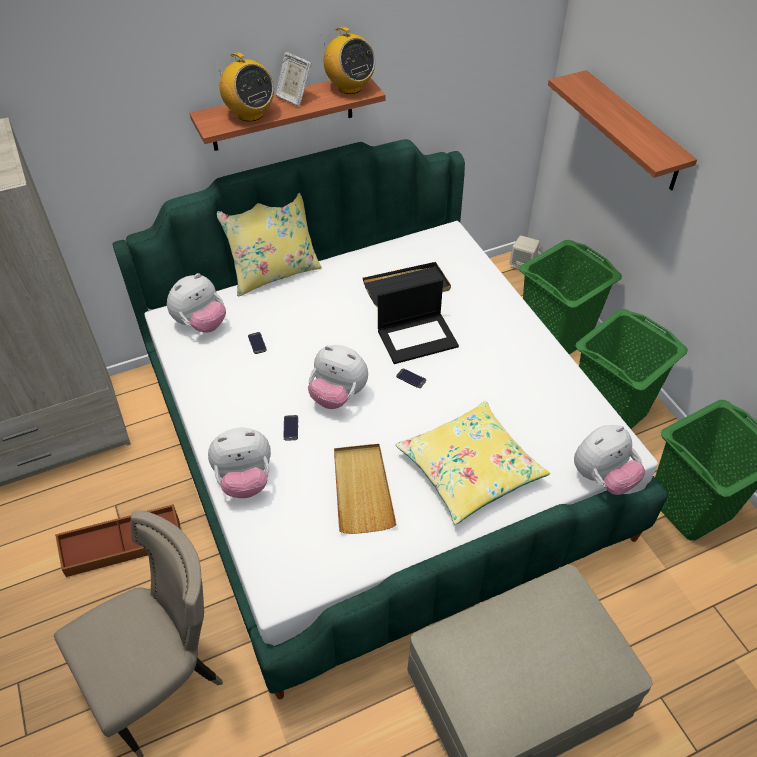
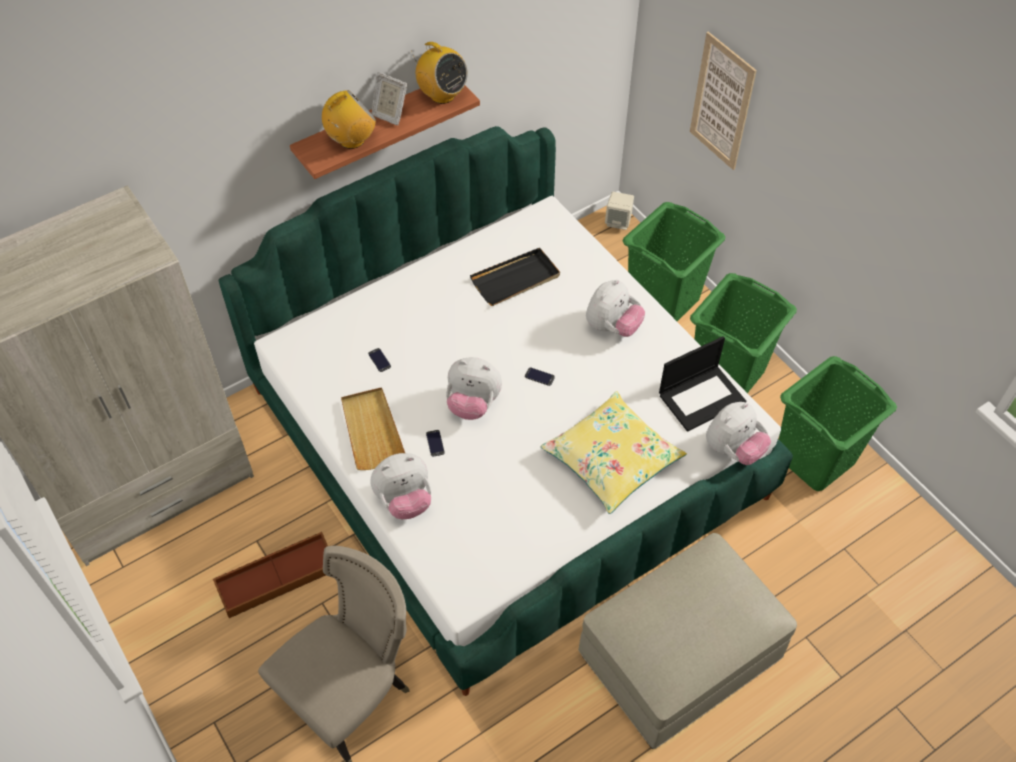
camera: 10 degrees left, 5 degrees up
plush toy [167,273,226,332] -> plush toy moved to [586,279,645,337]
radio [216,52,274,122] -> radio turned 75 degrees counterclockwise [322,90,376,149]
yellow pillow [217,193,322,296] -> none
beige tray [334,444,396,534] -> beige tray moved to [341,387,405,470]
laptop [378,279,459,364] -> laptop moved to [659,336,746,432]
shelf [548,70,697,191] -> picture [690,32,757,170]

